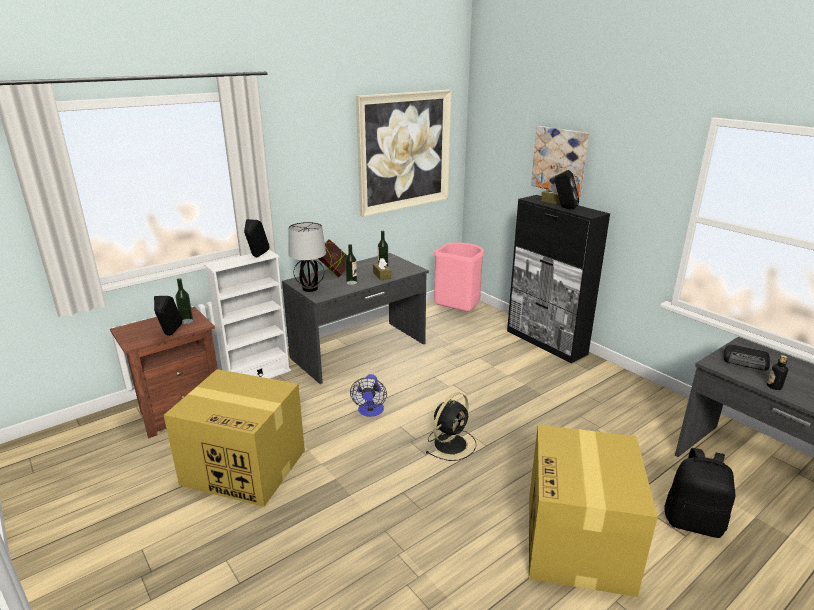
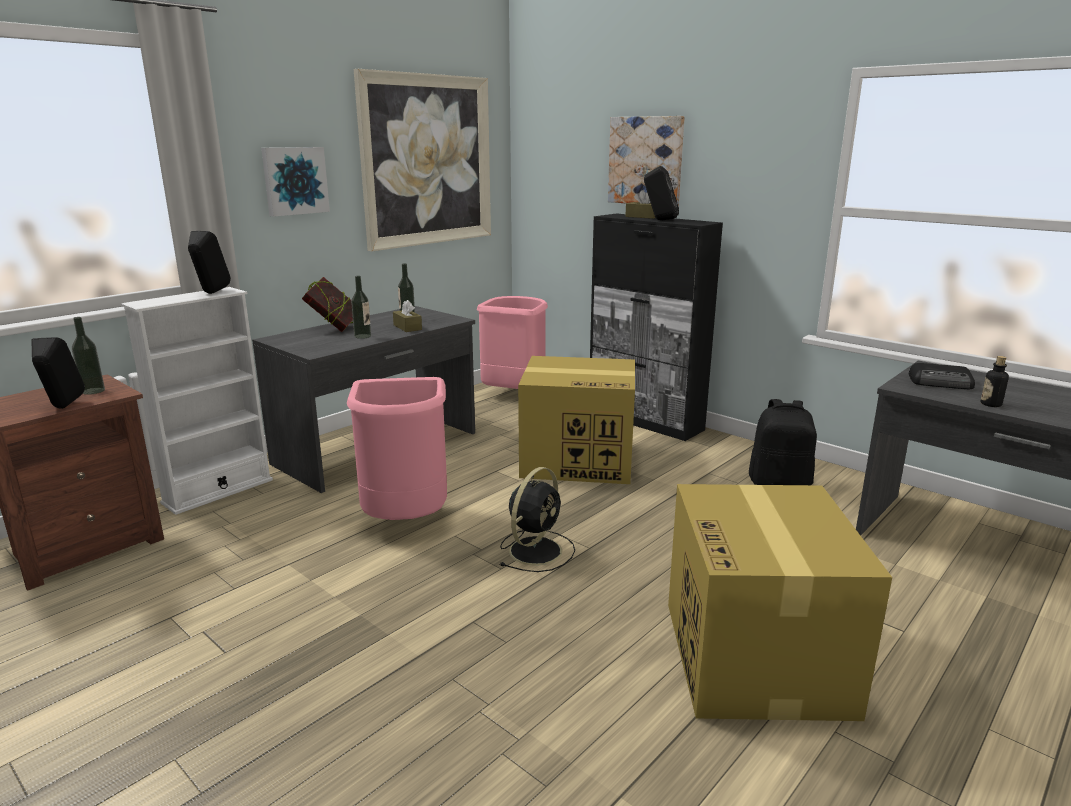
camera: 10 degrees left, 5 degrees down
cardboard box [164,369,305,507] -> cardboard box moved to [518,356,635,484]
table lamp [288,222,326,292] -> none
fan [350,374,387,417] -> pink trash can [347,377,447,520]
black backpack [665,448,735,538] -> black backpack moved to [749,399,817,485]
none -> picture [261,147,330,217]

